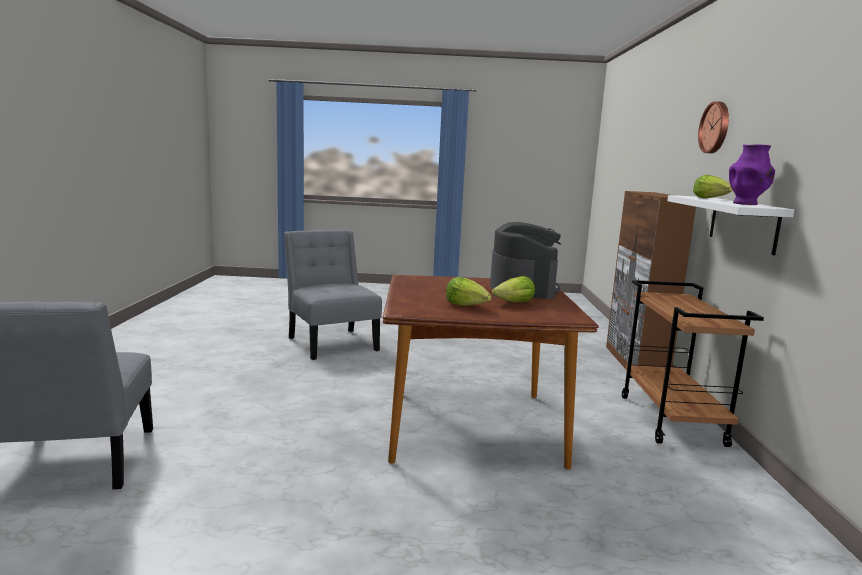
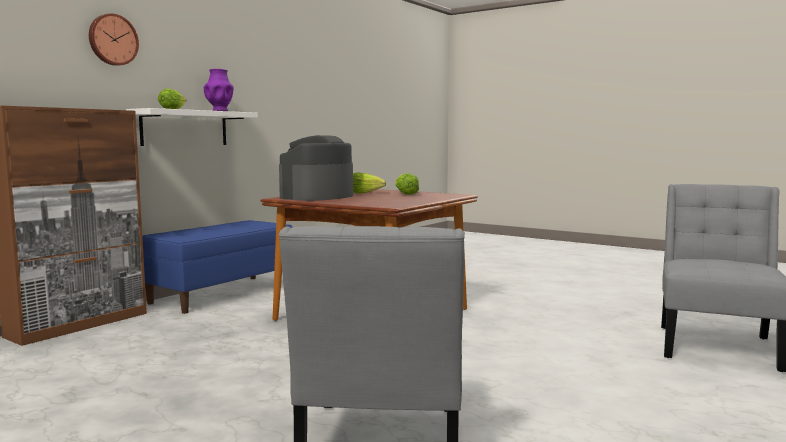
camera: 145 degrees left, 5 degrees down
brown cart [622,280,764,447] -> blue bench [142,220,293,314]

